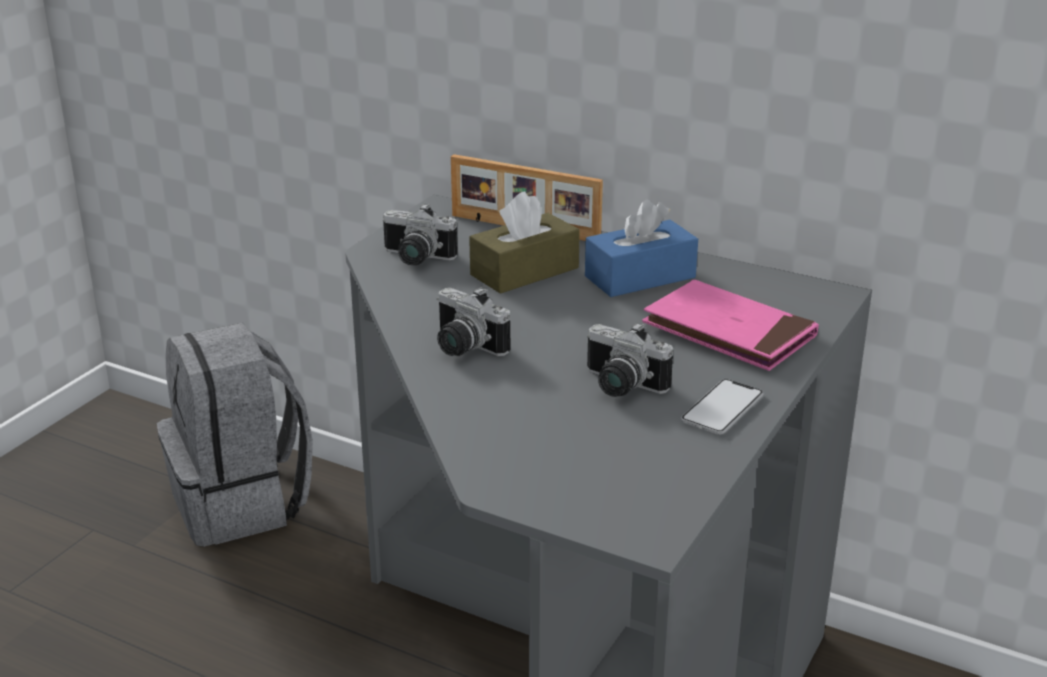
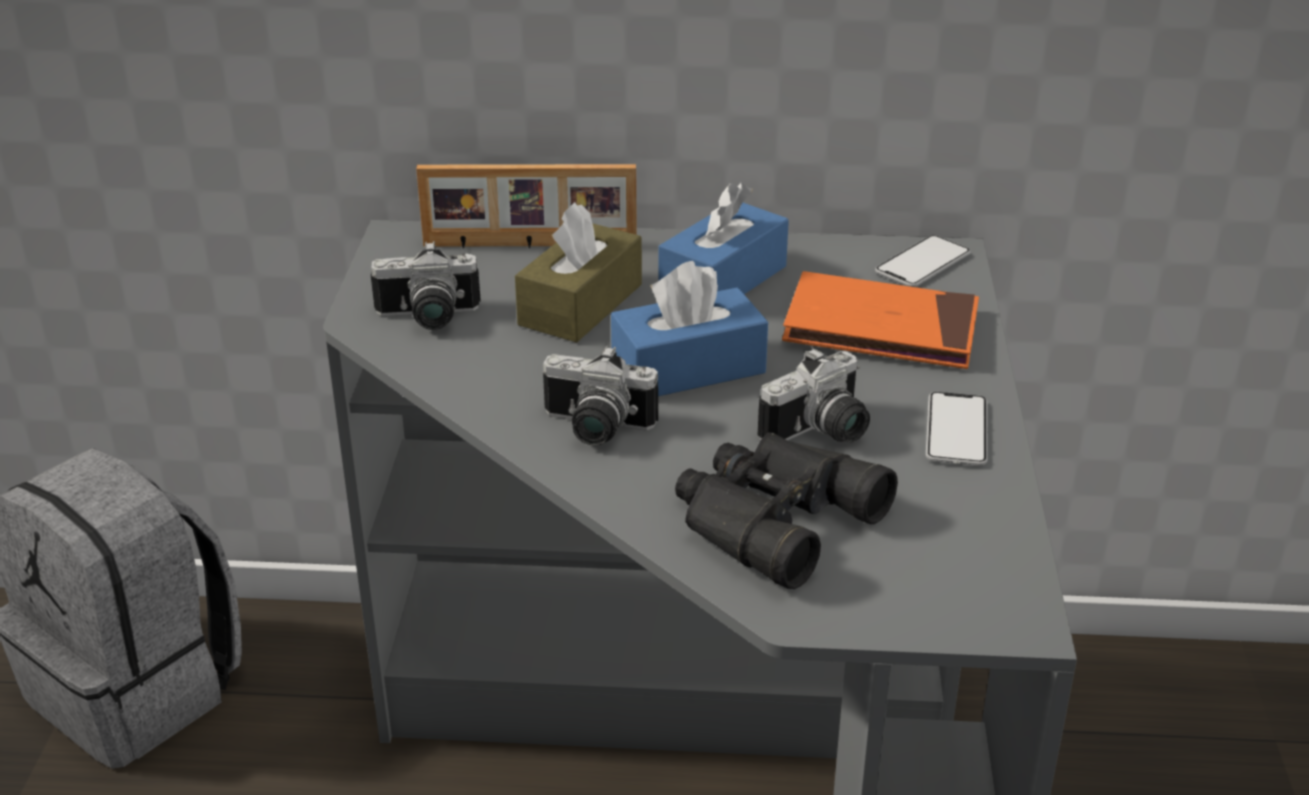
camera: 25 degrees left, 5 degrees up
camera [587,322,673,397] -> camera turned 45 degrees counterclockwise [758,348,870,443]
pink book [642,280,819,371] -> orange book [782,271,979,369]
none -> blue tissue box [611,261,768,396]
none -> black binoculars [675,433,898,589]
none -> phone [875,235,971,287]

